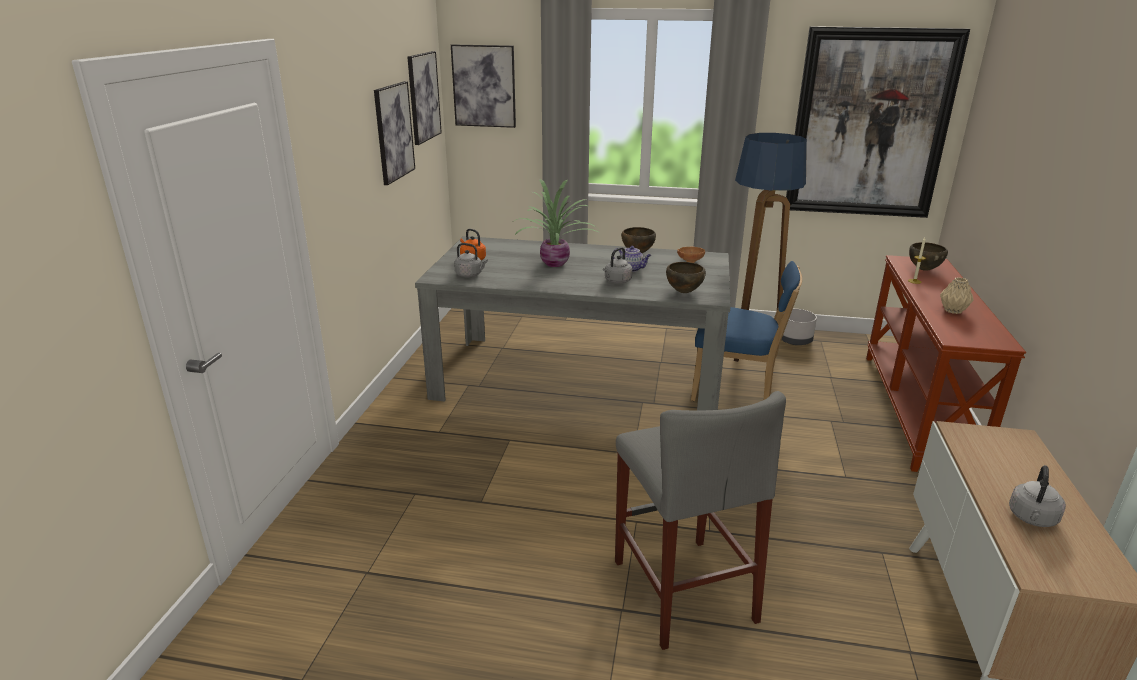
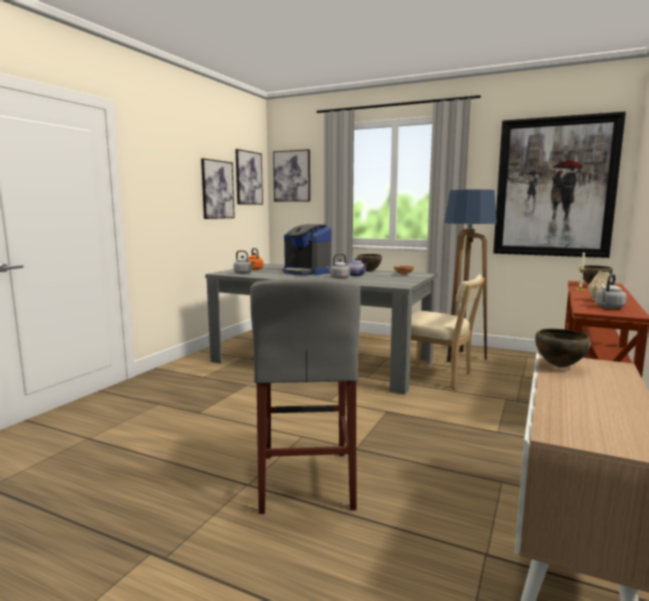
camera: 15 degrees right, 15 degrees down
potted plant [514,179,598,267] -> coffee machine [282,224,331,275]
brown bowl [666,262,706,293] -> brown bowl moved to [535,329,591,367]
blue chair [691,261,802,401] -> beige chair [411,274,485,389]
grey planter [781,309,817,345] -> none
grey kettle [1009,465,1066,527] -> grey kettle moved to [595,274,627,309]

